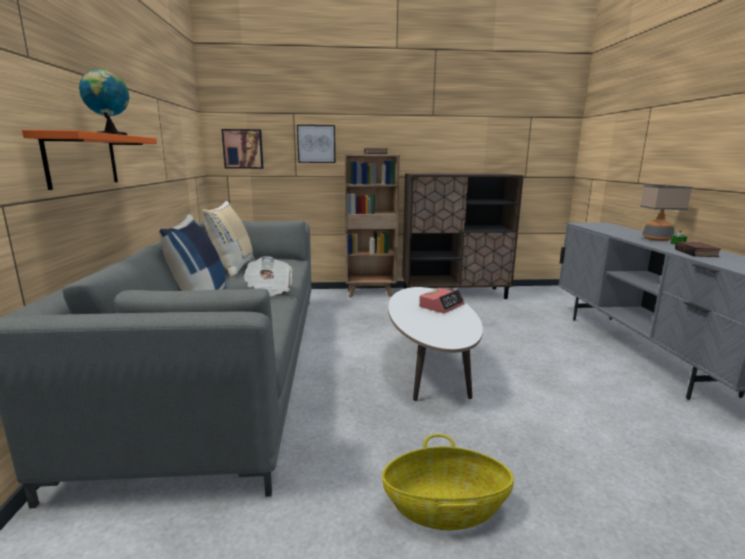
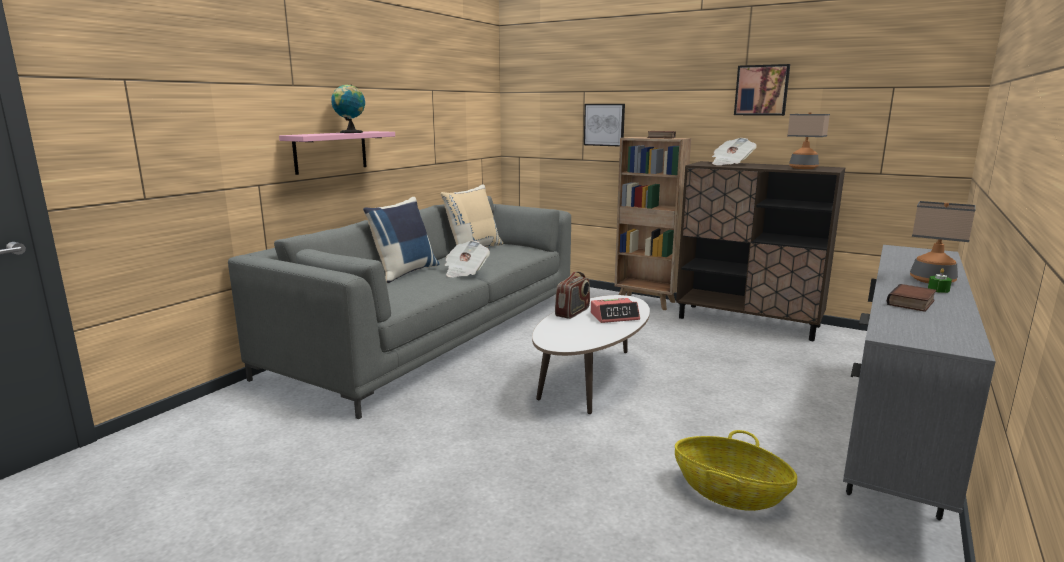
camera: 35 degrees right, 0 degrees up
orange shelf [22,130,157,190] -> pink shelf [279,131,395,175]
picture [221,129,264,169] -> picture moved to [734,64,790,116]
basket [382,434,514,530] -> basket moved to [675,430,797,511]
none -> radio [555,271,590,319]
none -> newspaper [712,138,757,165]
none -> table lamp [787,113,830,169]

